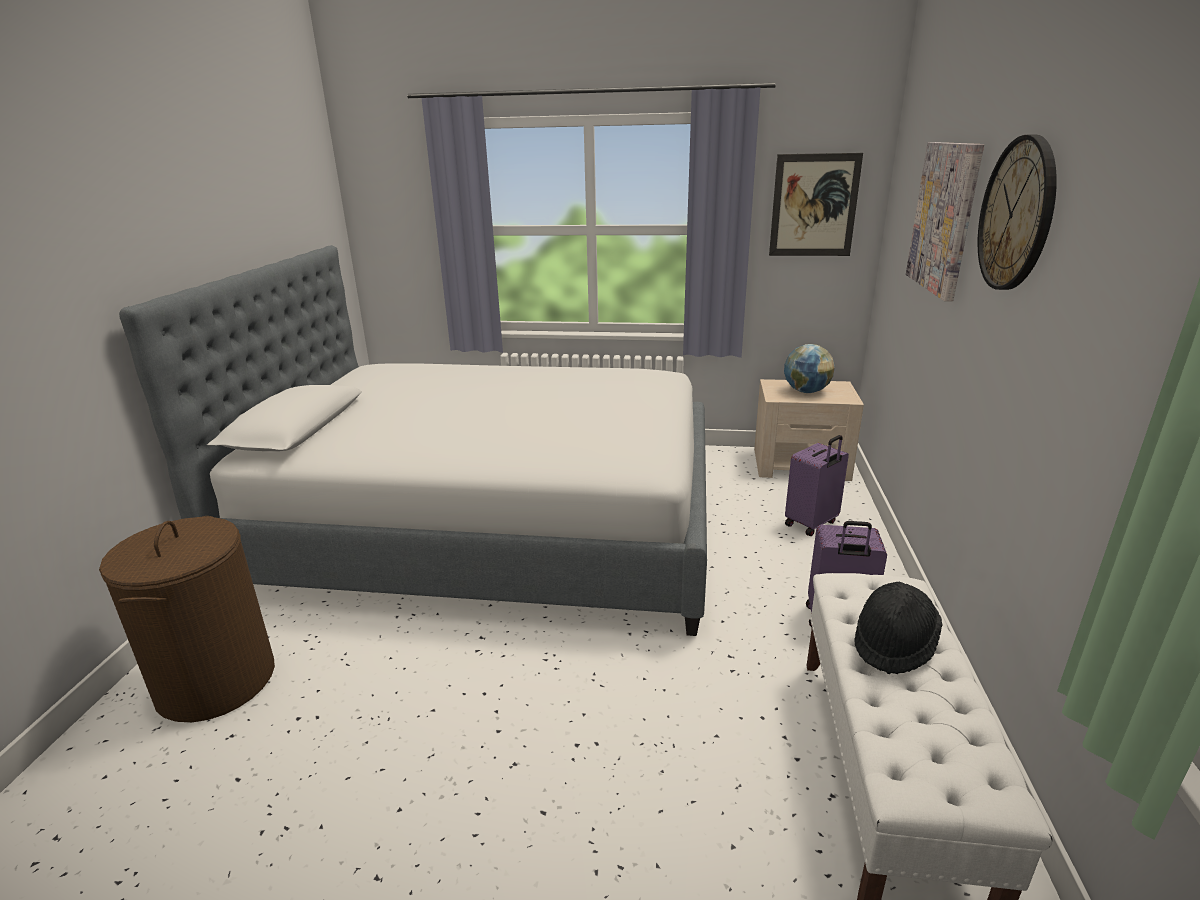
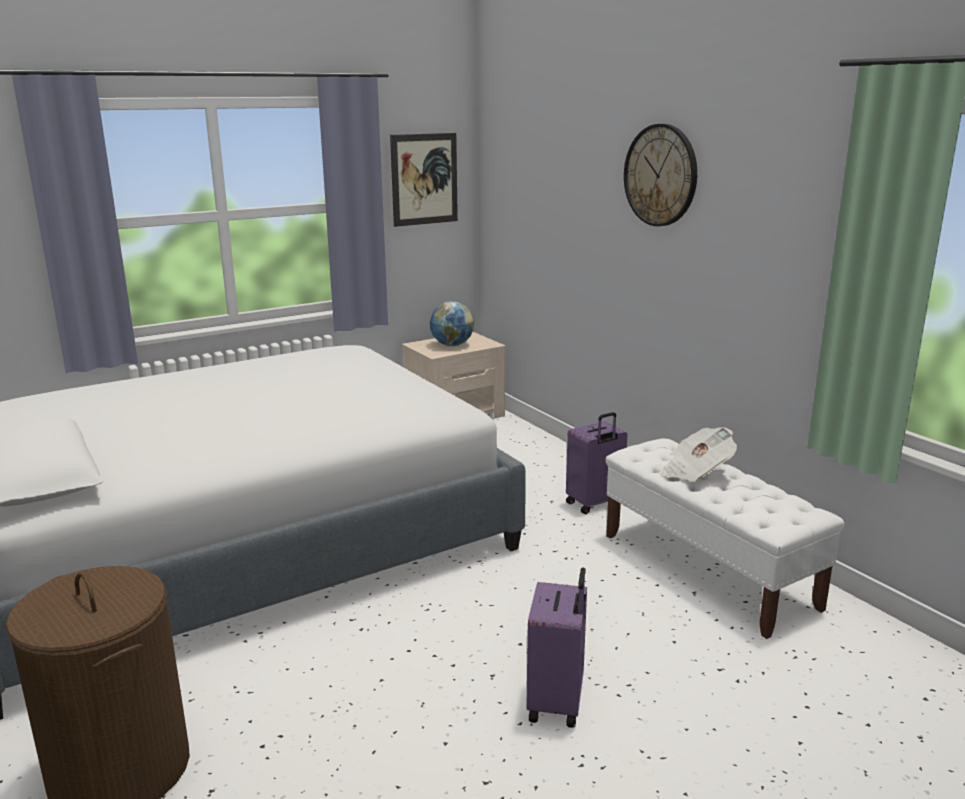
camera: 40 degrees left, 5 degrees down
purple suitcase [785,435,849,536] -> purple suitcase moved to [526,568,587,728]
black hat [854,582,942,674] -> newspaper [661,427,737,482]
picture [906,142,984,302] -> none

